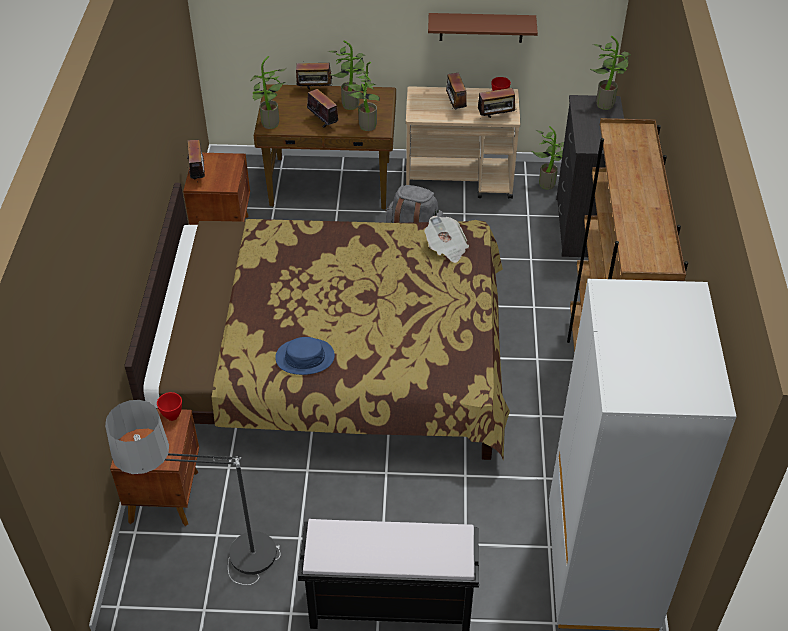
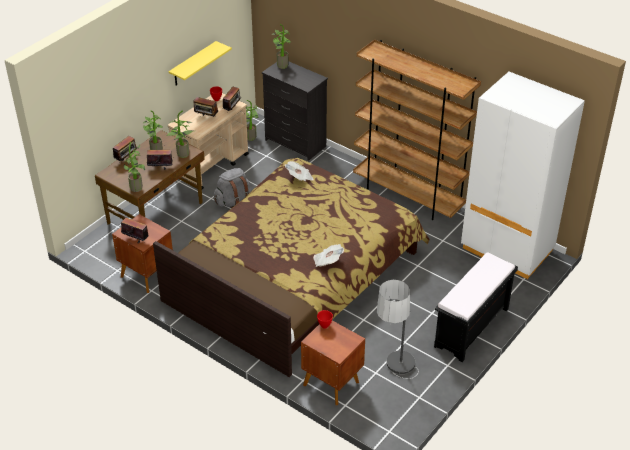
camera: 55 degrees left, 5 degrees down
blue hat [275,337,335,375] -> newspaper [313,244,344,267]
brown shelf [428,13,538,43] -> yellow shelf [169,41,232,85]

